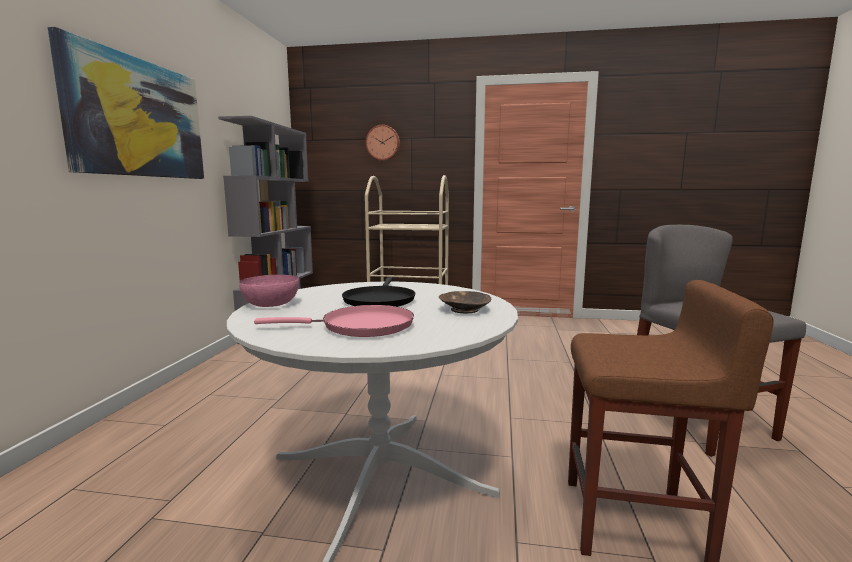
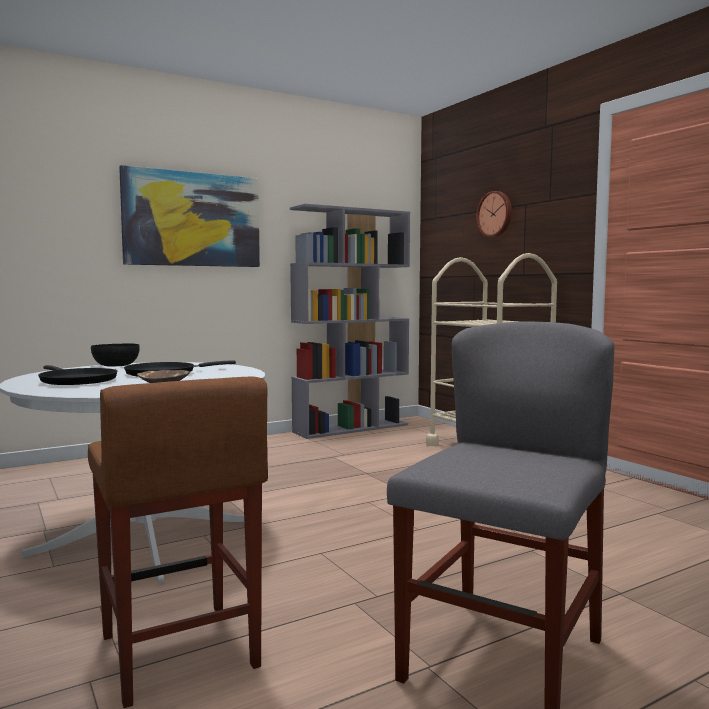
camera: 50 degrees right, 5 degrees down
pink bowl [239,275,299,307] -> black bowl [91,343,140,366]
pink frying pan [254,305,414,337] -> black frying pan [38,365,117,385]

